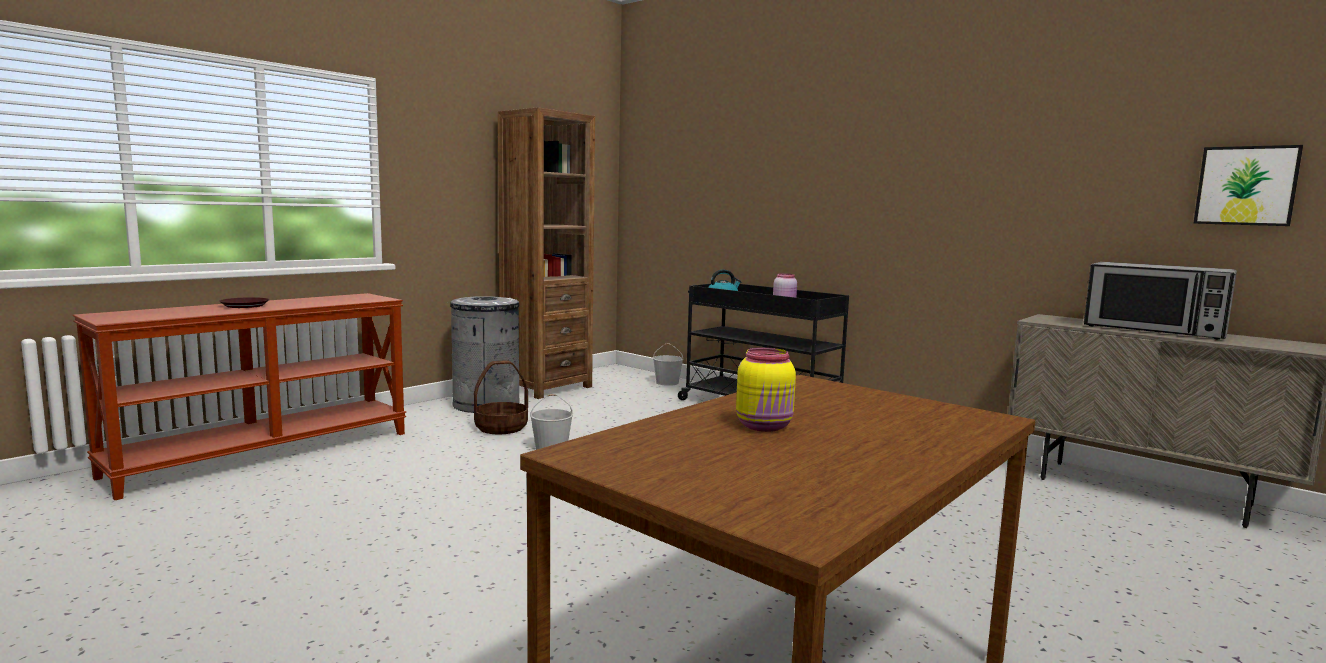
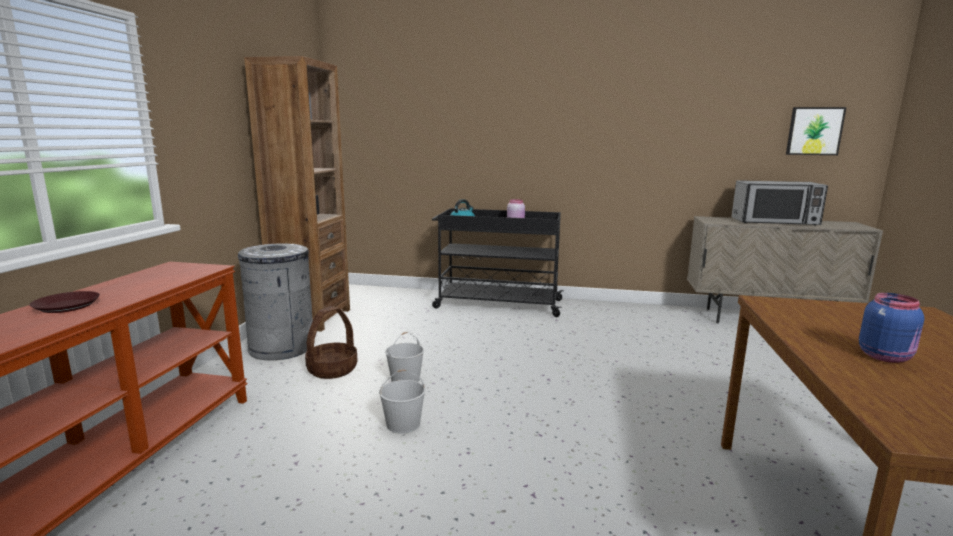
camera: 30 degrees left, 5 degrees up
white bucket [653,344,683,386] -> white bucket moved to [379,369,425,434]
yellow jar [736,347,796,432] -> blue jar [859,293,924,363]

